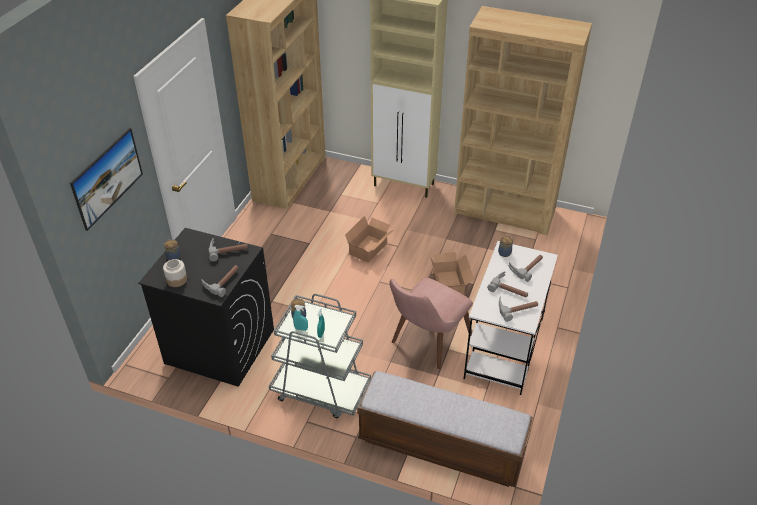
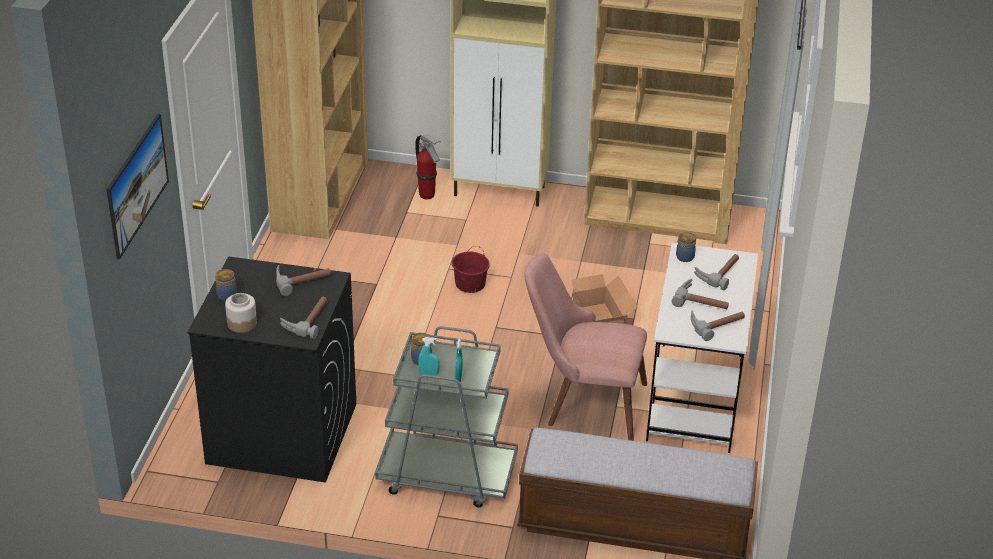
camera: 10 degrees left, 5 degrees down
cardboard box [345,216,394,263] -> red bucket [452,246,490,293]
pink chair [389,277,473,369] -> pink chair turned 75 degrees clockwise [524,253,647,441]
none -> fire extinguisher [415,134,441,199]

